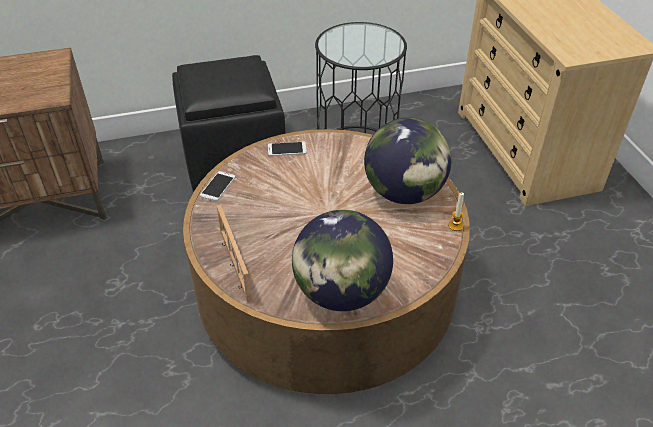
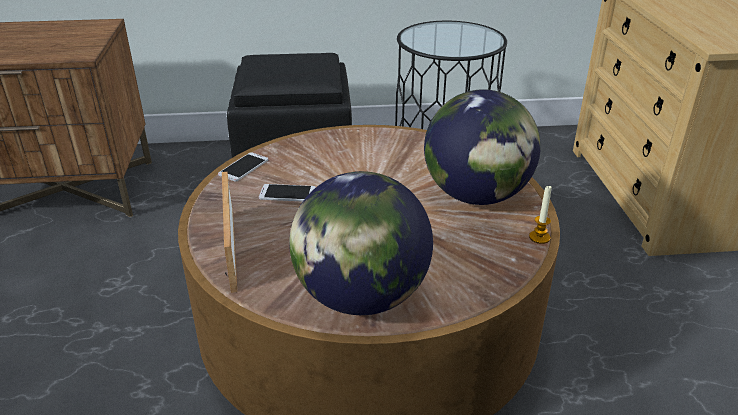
camera: 10 degrees right, 10 degrees down
phone [268,142,307,156] -> phone moved to [259,184,316,202]

